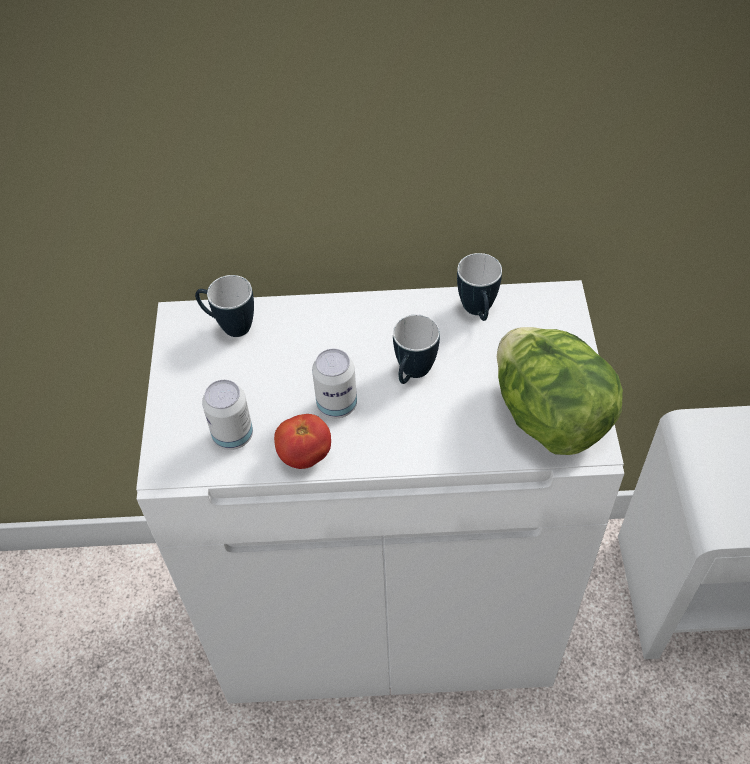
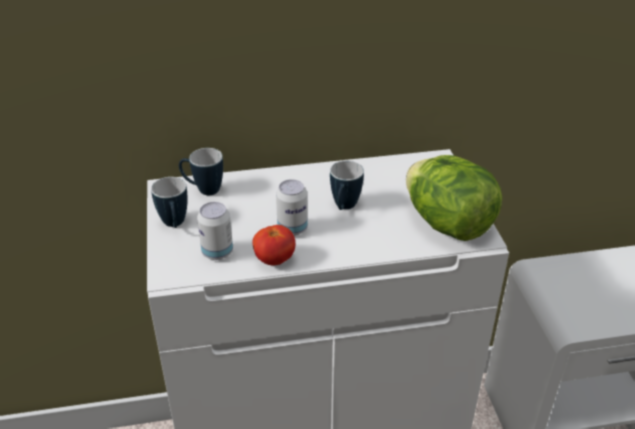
camera: 10 degrees left, 15 degrees down
mug [457,253,502,321] -> mug moved to [151,177,187,228]

